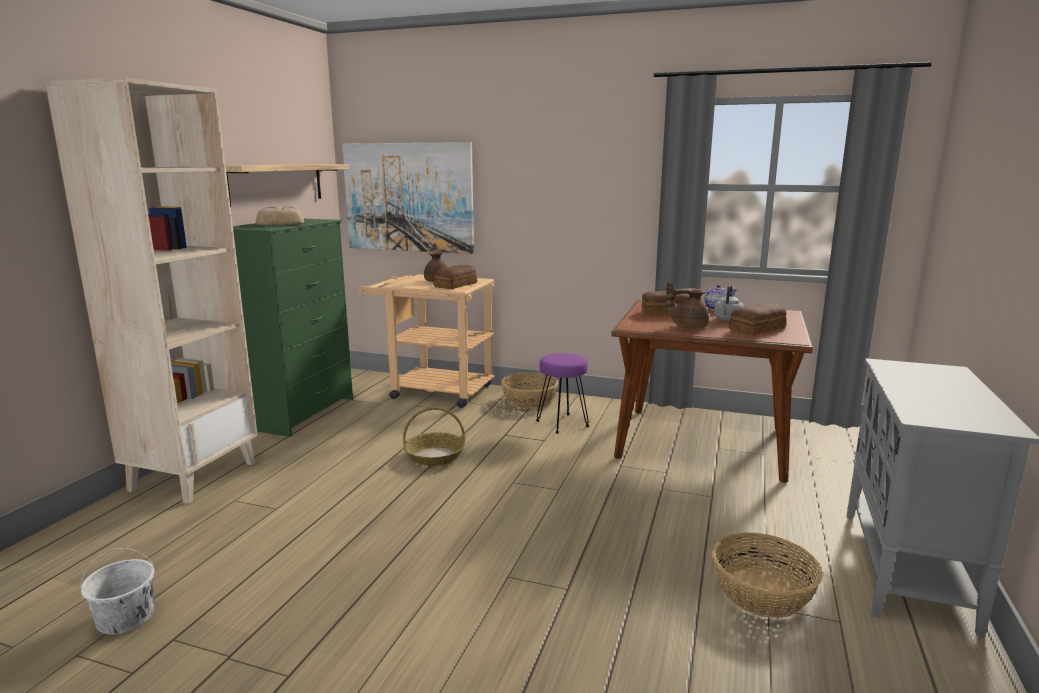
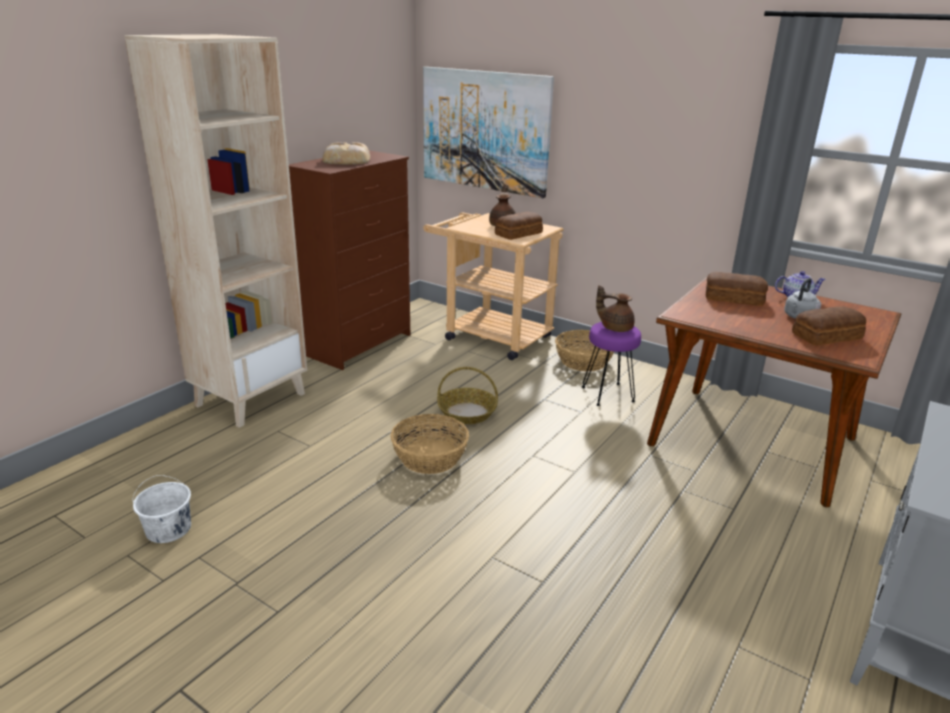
camera: 15 degrees right, 10 degrees up
shelf [226,164,350,207] -> none
green dresser [233,219,353,437] -> brown dresser [289,150,410,370]
brown teapot [666,281,709,329] -> brown teapot moved to [596,285,635,332]
basket [712,532,823,618] -> basket moved to [391,414,469,474]

